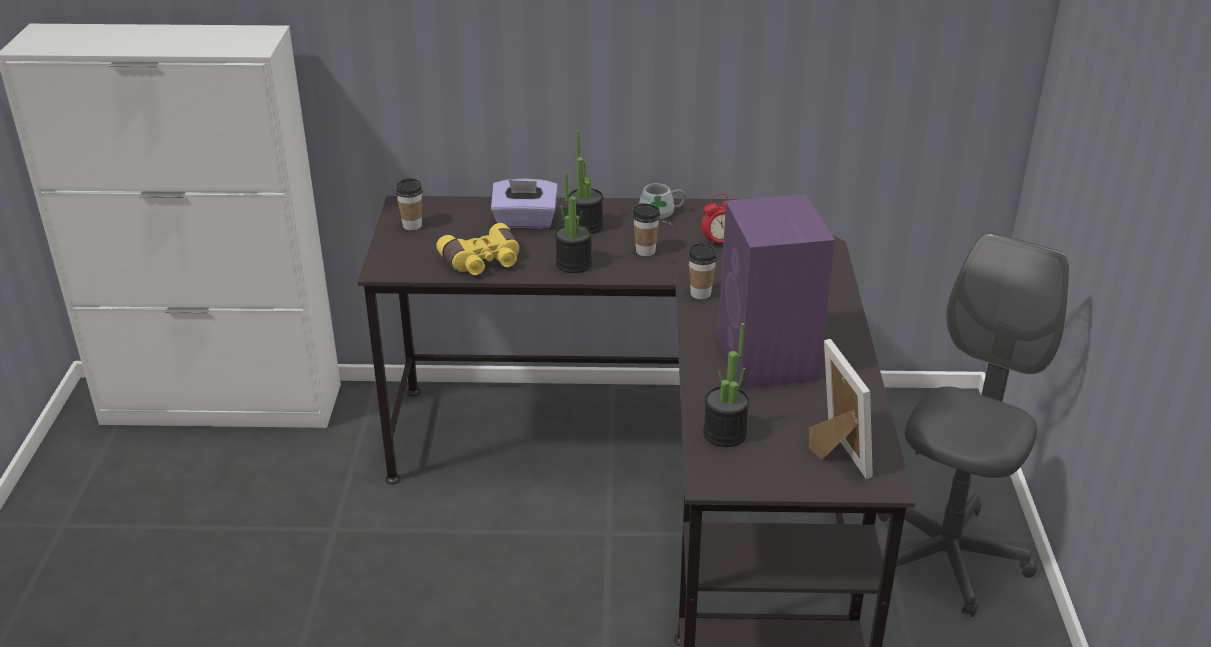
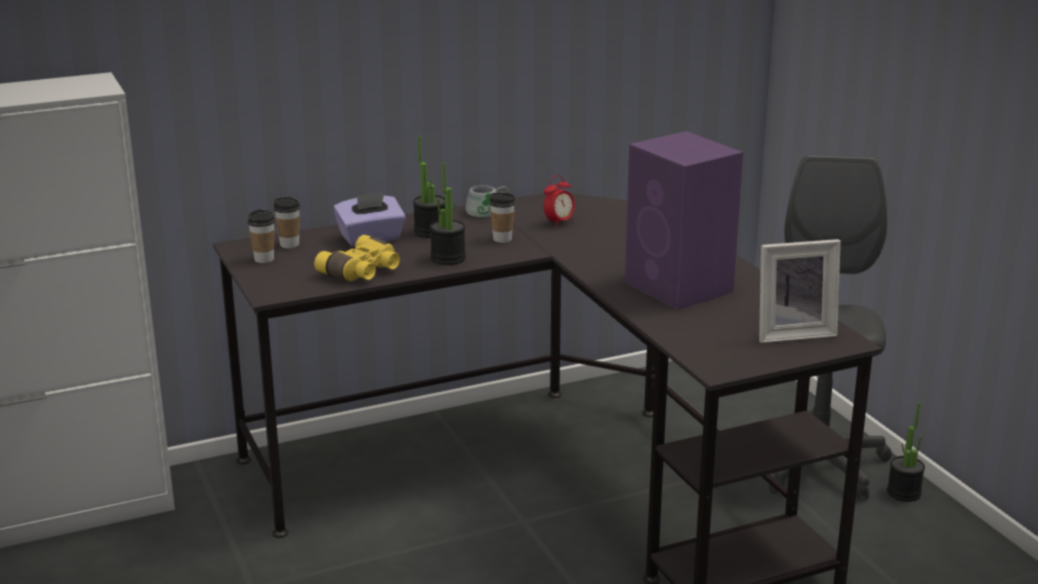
camera: 25 degrees left, 10 degrees down
cup [688,243,717,299] -> cup moved to [273,197,301,248]
potted plant [703,323,749,447] -> potted plant moved to [887,402,925,502]
picture frame [809,339,873,479] -> picture frame turned 120 degrees clockwise [759,239,841,343]

